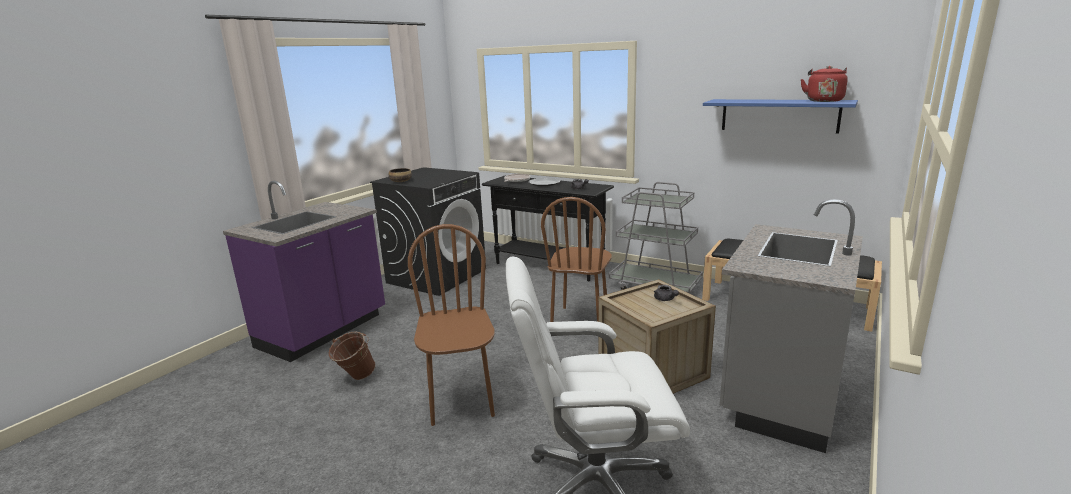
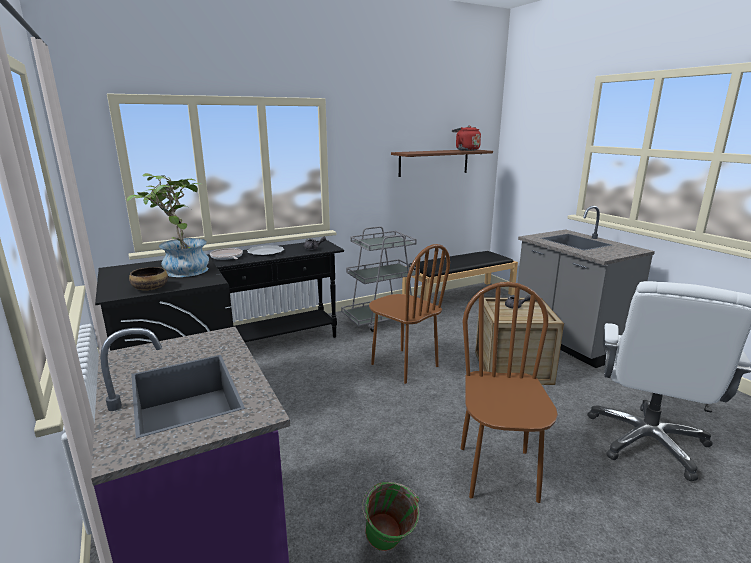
camera: 60 degrees left, 0 degrees up
brown bucket [329,332,376,380] -> green bucket [362,482,420,551]
brown chair [408,224,495,426] -> brown chair turned 75 degrees clockwise [461,282,558,503]
blue shelf [703,99,858,134] -> brown shelf [391,150,493,177]
none -> potted plant [127,173,209,277]

